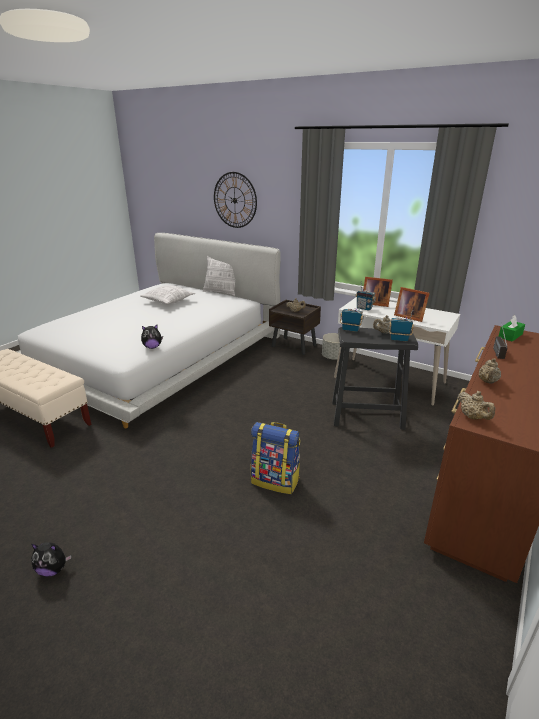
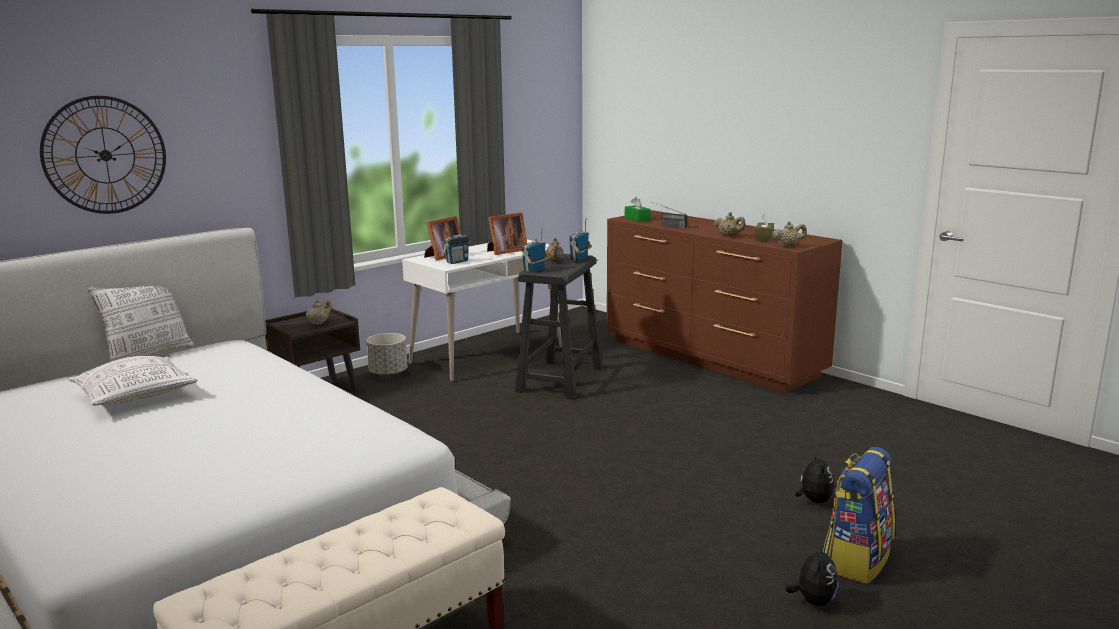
camera: 75 degrees left, 10 degrees down
plush toy [141,325,163,349] -> plush toy moved to [794,453,835,503]
backpack [251,422,300,494] -> backpack moved to [823,447,895,584]
none -> brown tissue box [755,213,774,242]

